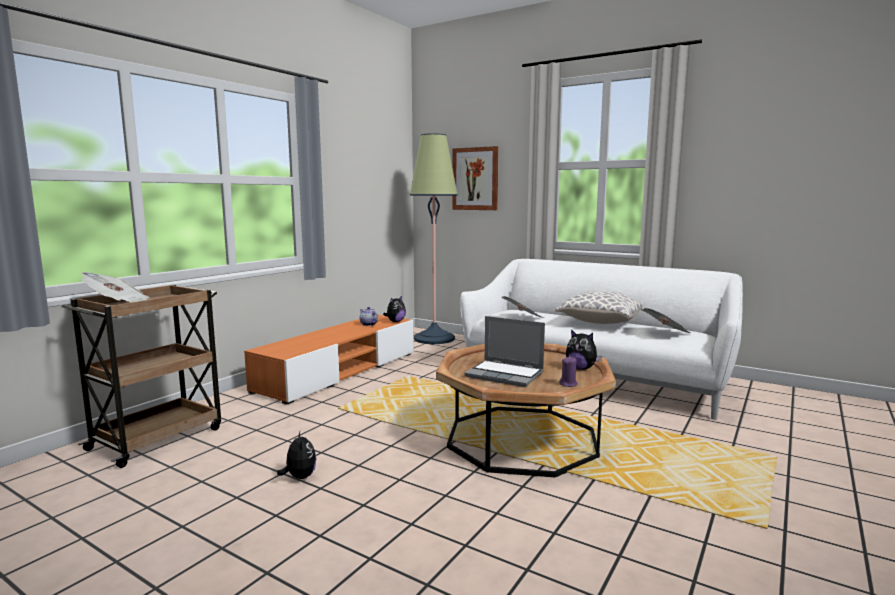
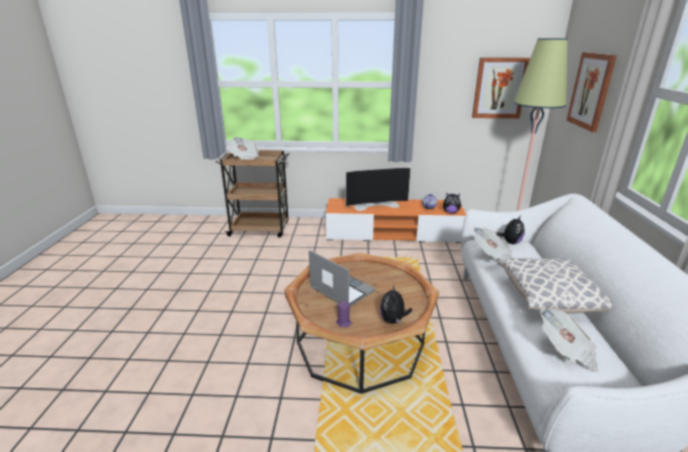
camera: 60 degrees right, 15 degrees up
plush toy [277,431,316,479] -> plush toy moved to [497,216,525,244]
laptop [464,316,545,387] -> laptop turned 135 degrees clockwise [309,250,375,307]
none -> television [346,168,411,211]
none -> picture [472,58,530,118]

